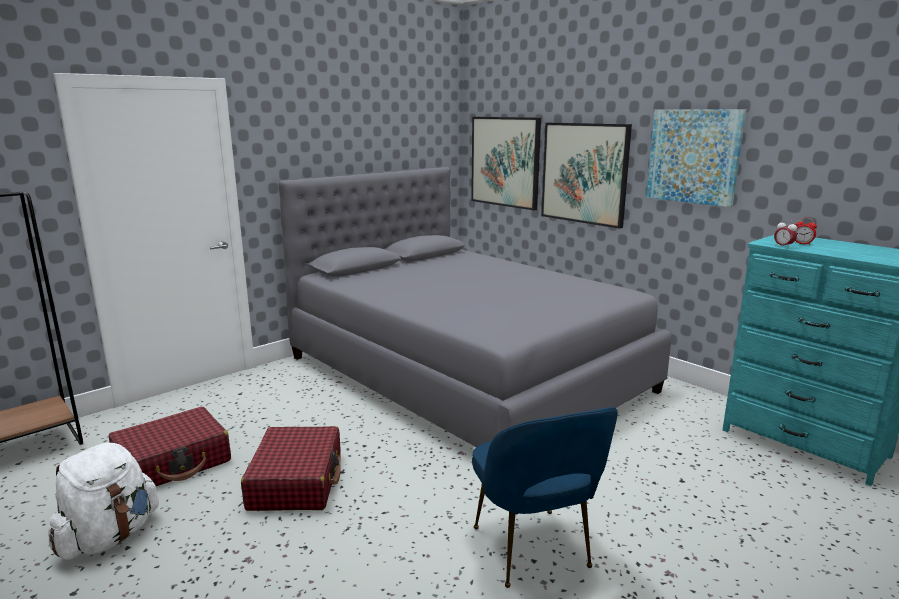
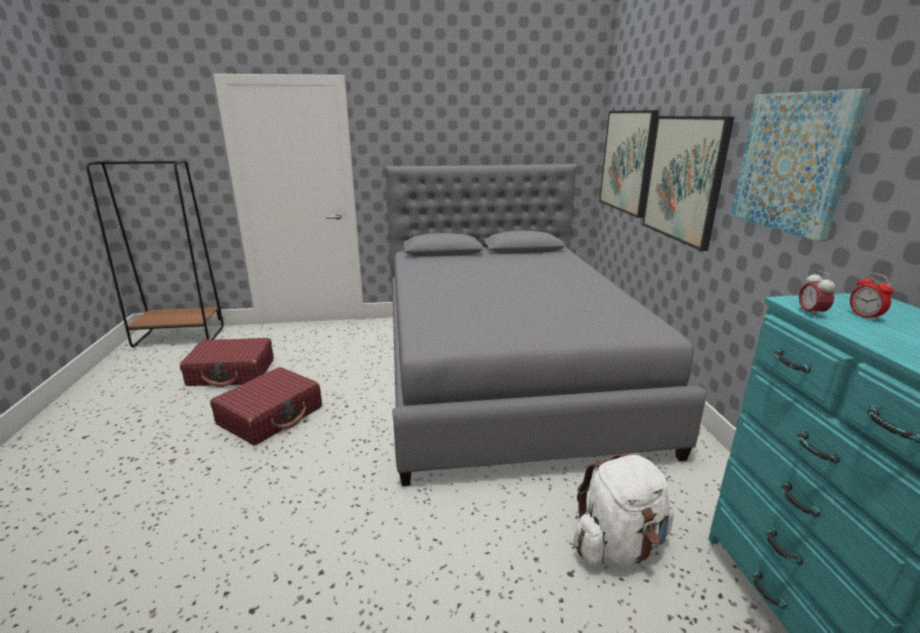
camera: 35 degrees right, 5 degrees up
white backpack [48,443,159,560] -> white backpack moved to [573,453,674,568]
blue chair [472,407,618,588] -> none

